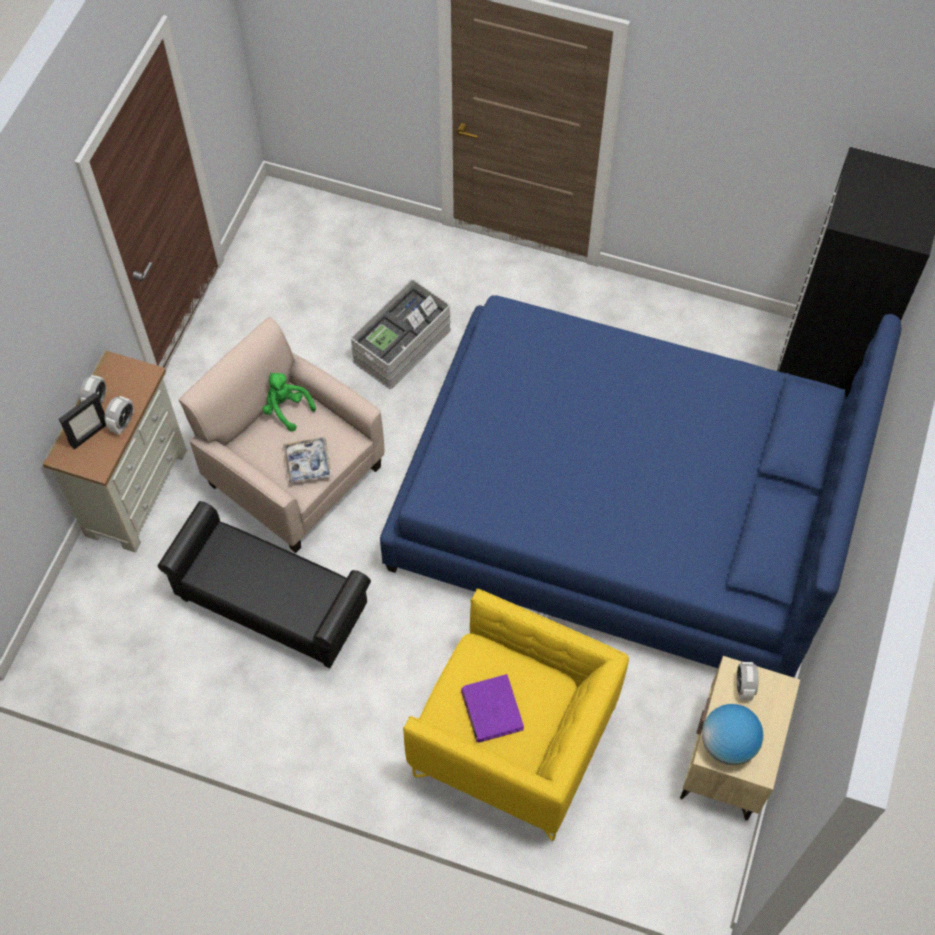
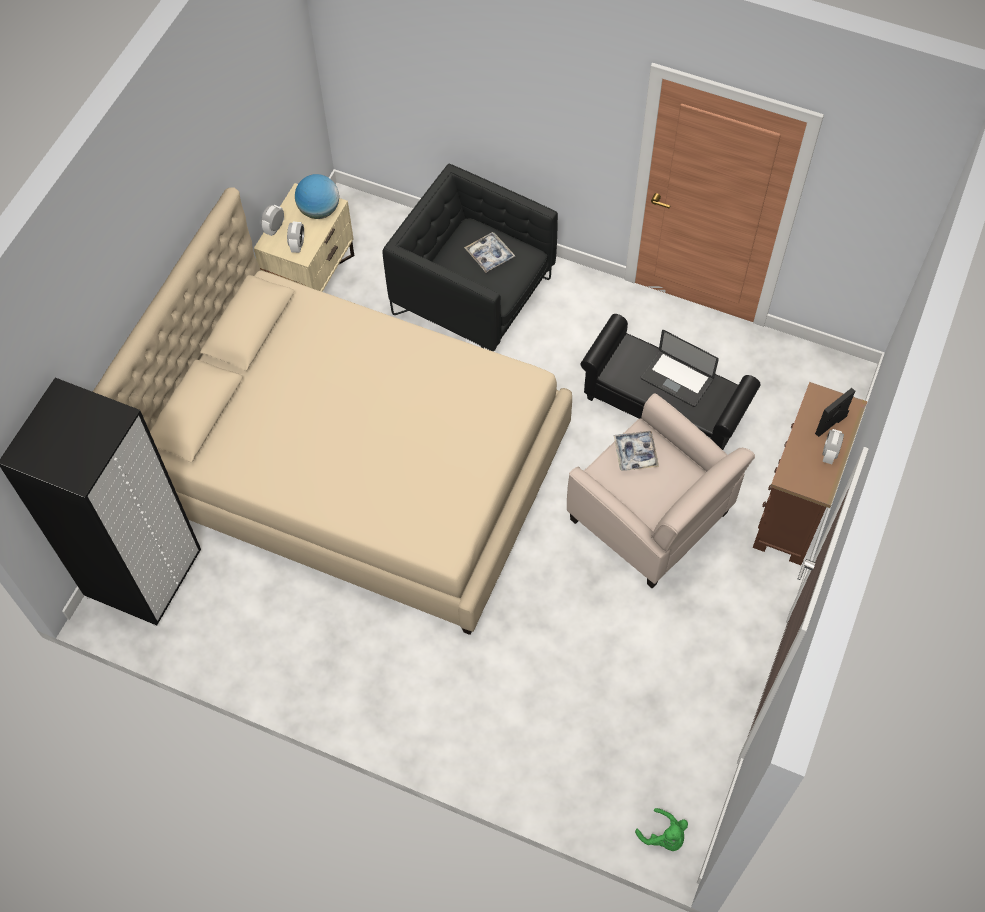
camera: 175 degrees left, 0 degrees up
white dresser [43,350,187,553] -> brown dresser [753,382,868,565]
alarm clock [104,396,134,435] -> alarm clock moved to [261,205,284,236]
green plush toy [262,372,316,432] -> green plush toy moved to [635,808,688,851]
grey storage box [351,279,451,389] -> none
blue bed [380,295,902,678] -> beige bed [93,187,572,635]
yellow armchair [403,589,629,841] -> black armchair [383,164,558,351]
purple book [461,674,524,742] -> tray [464,232,515,273]
none -> laptop [641,330,719,407]

